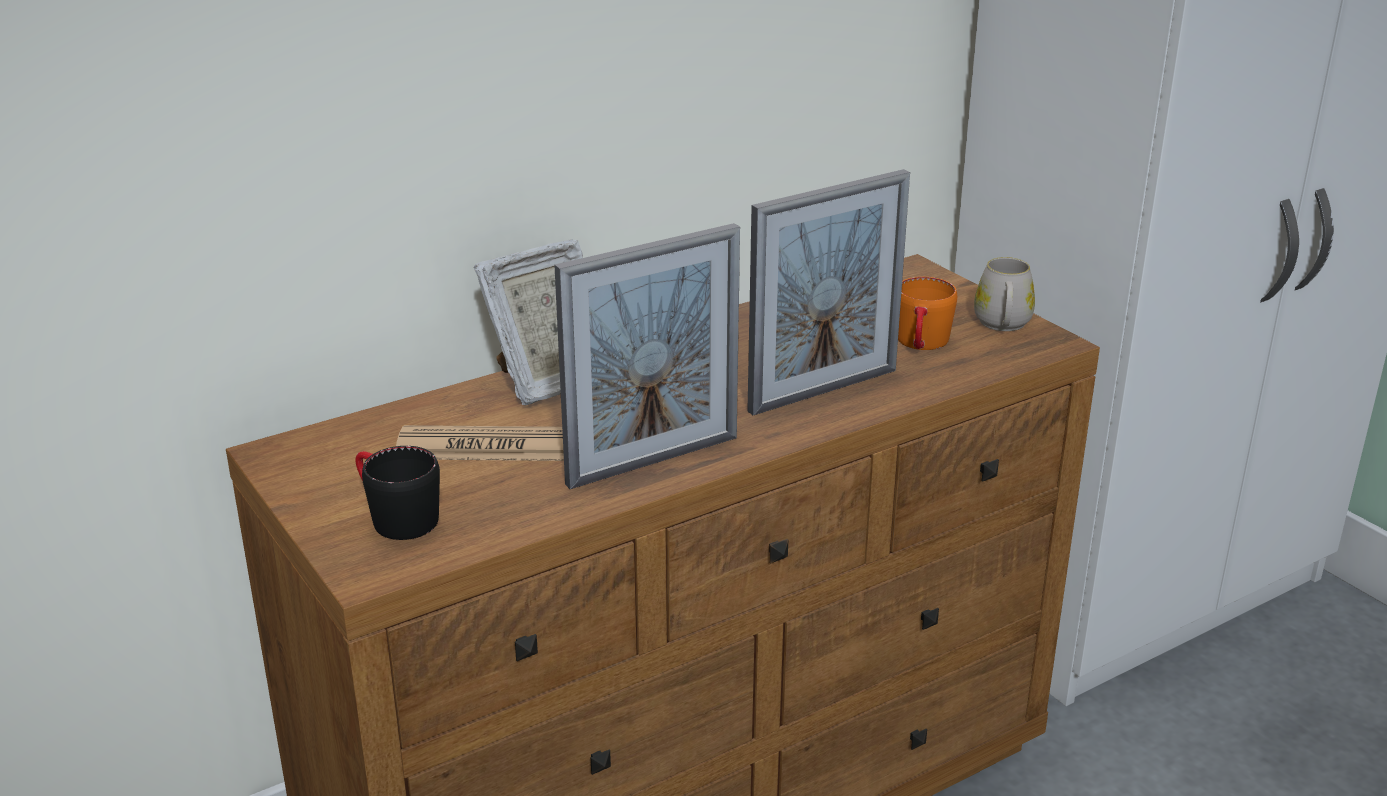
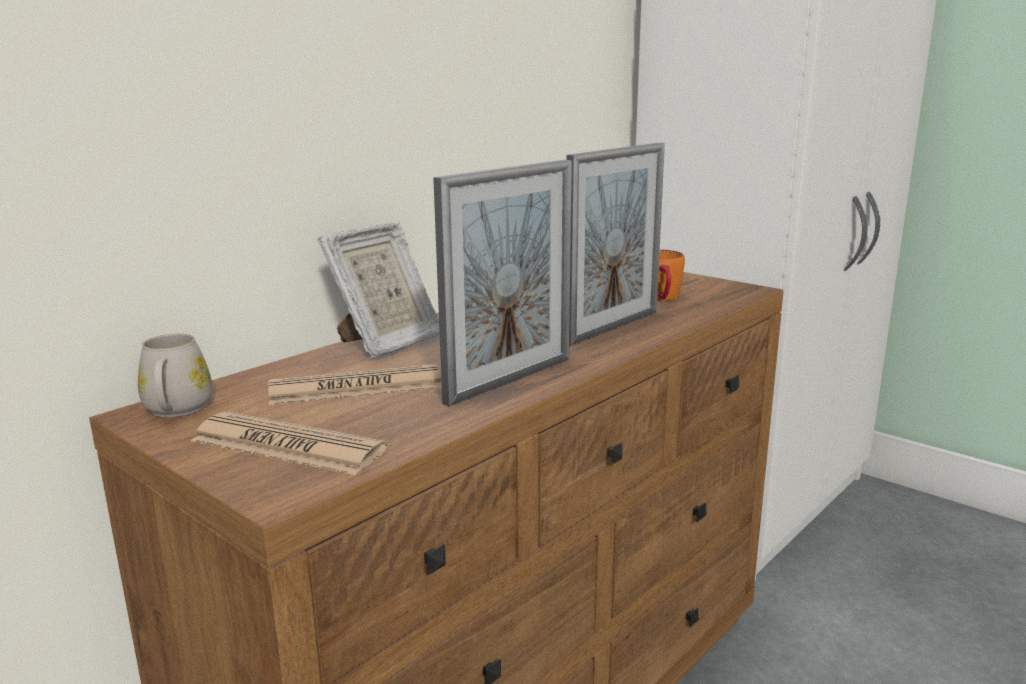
camera: 15 degrees left, 10 degrees down
black mug [356,446,440,540] -> newspaper [191,412,388,475]
white mug [974,257,1035,331] -> white mug moved to [138,334,212,418]

